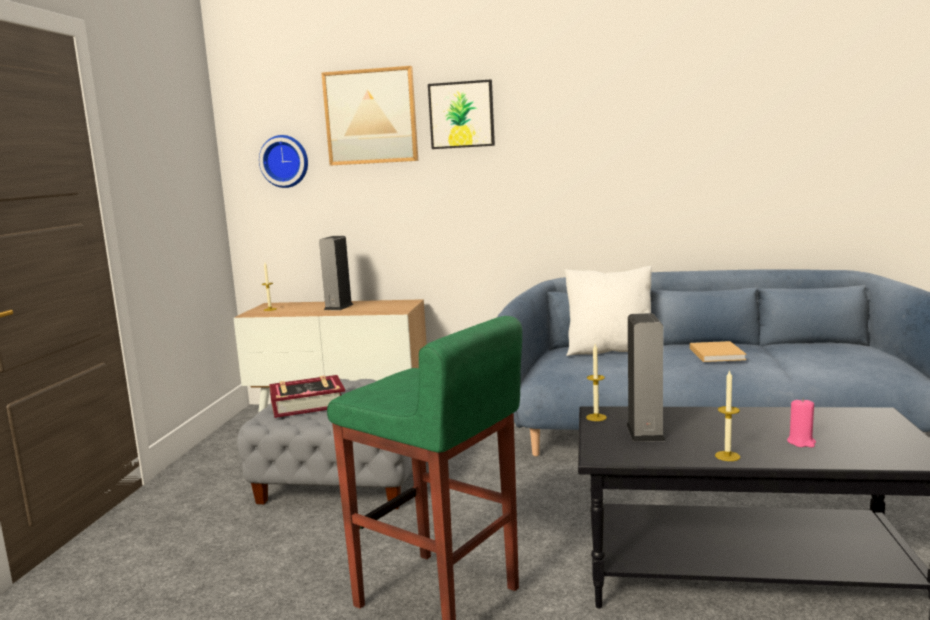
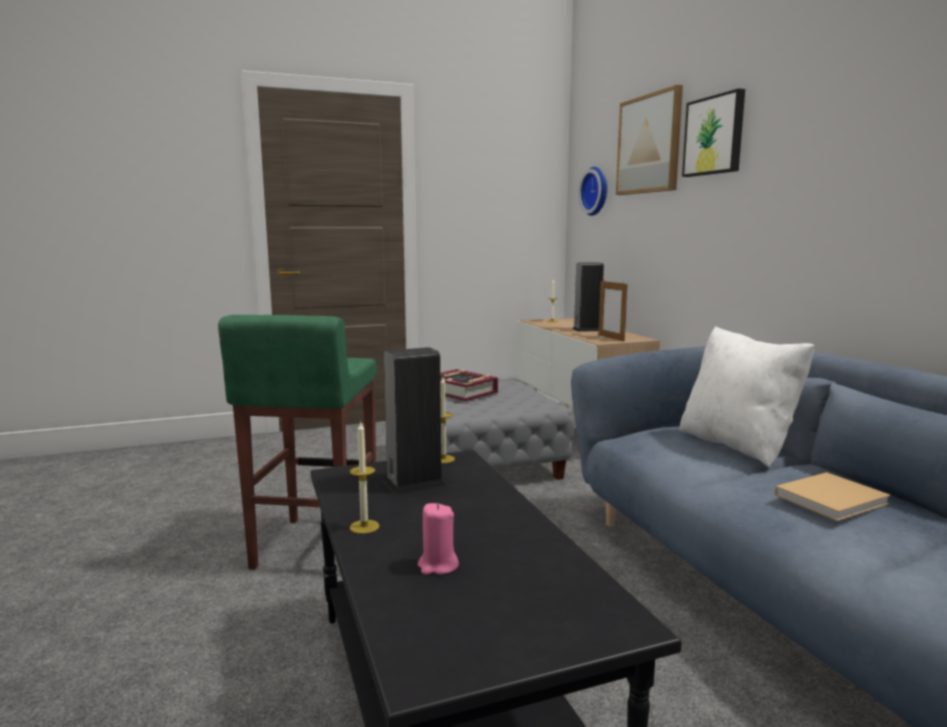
camera: 60 degrees right, 0 degrees up
none -> picture frame [598,281,628,342]

